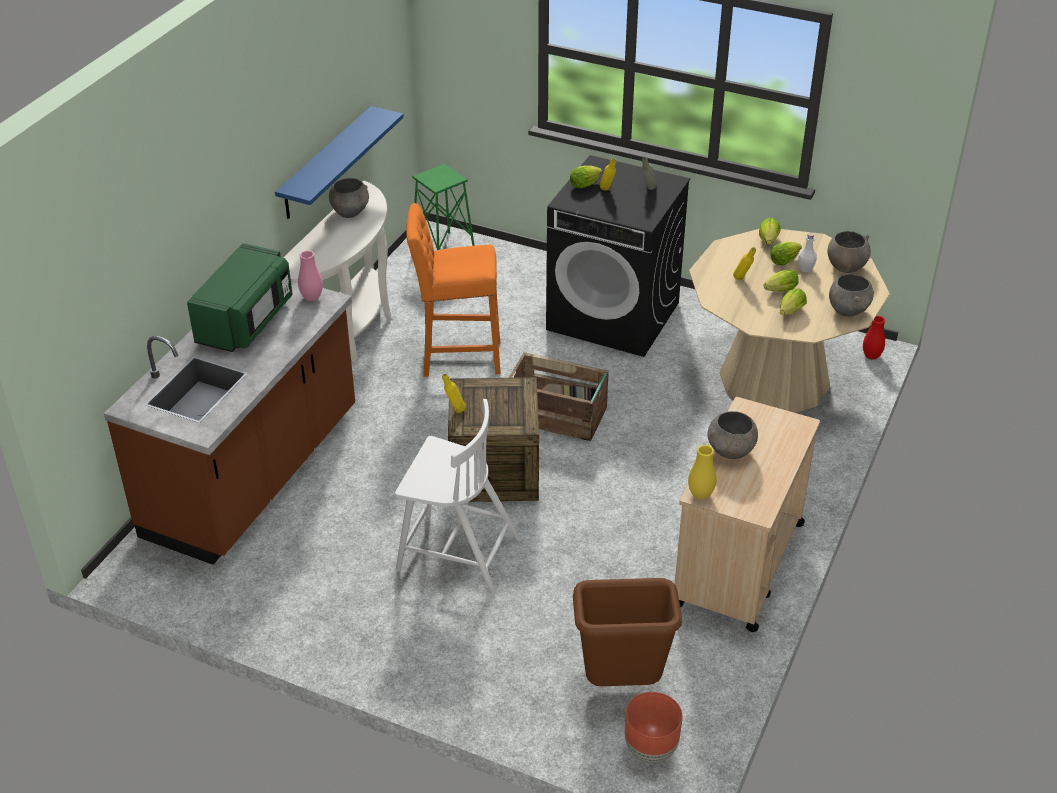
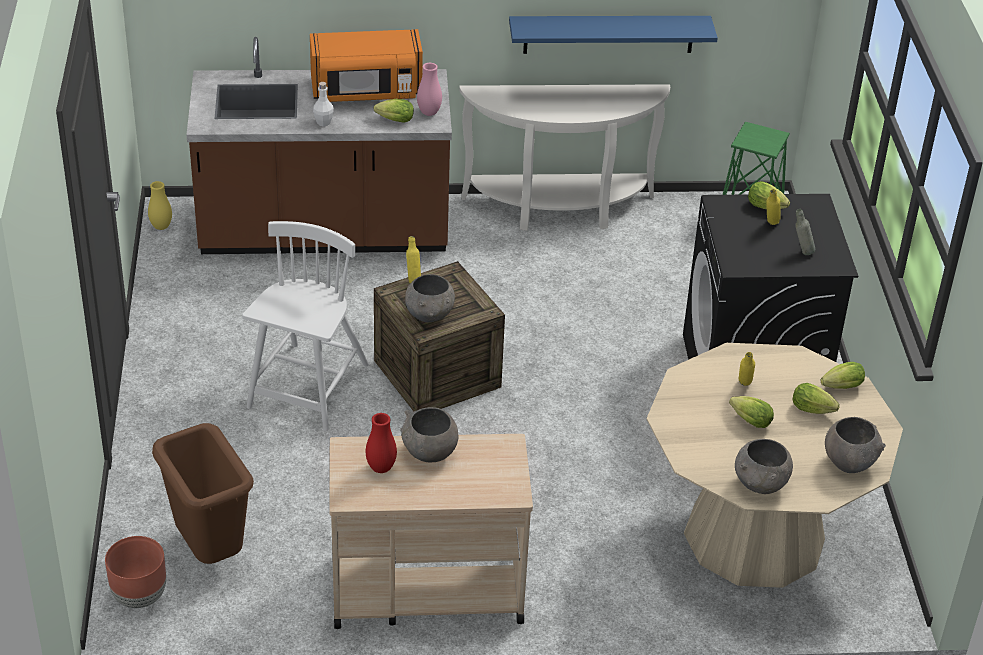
camera: 60 degrees right, 0 degrees up
green microwave [187,243,293,352] -> orange microwave [310,29,423,102]
grey bowl [329,178,369,218] -> grey bowl moved to [405,274,455,322]
white chair [395,399,521,595] -> white chair turned 150 degrees counterclockwise [242,221,369,431]
orange stool [406,203,500,377] -> none
crate [509,352,609,441] -> none
yellow vase [688,445,717,499] -> yellow vase moved to [148,181,172,230]
lettuce [780,289,807,315] -> lettuce moved to [374,99,414,123]
white bottle [798,232,817,272] -> white bottle moved to [313,82,334,126]
red vase [863,316,885,359] -> red vase moved to [366,413,397,473]

